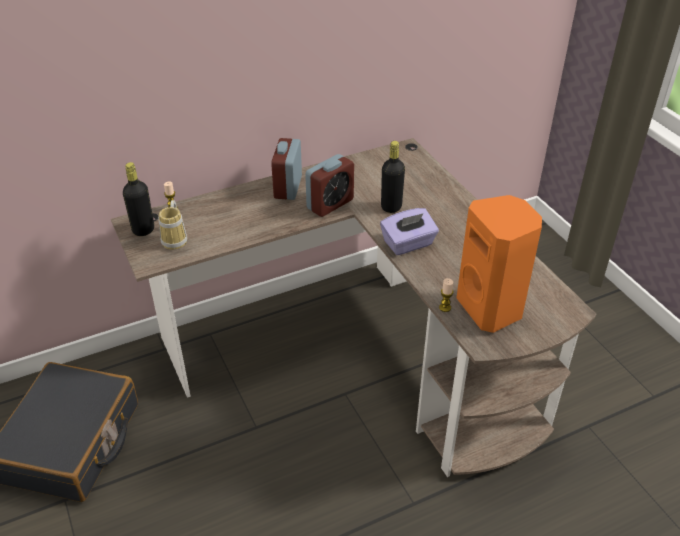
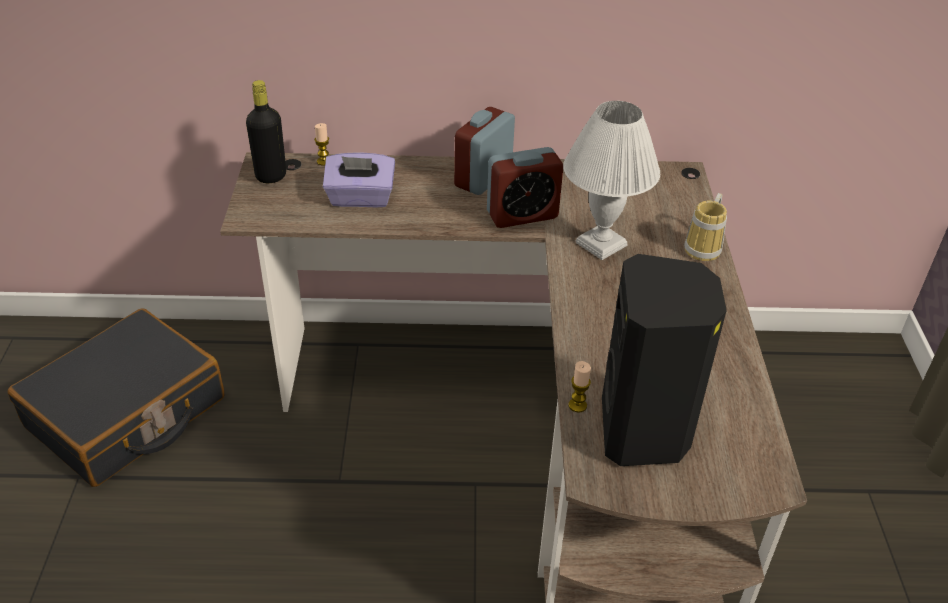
camera: 25 degrees right, 0 degrees up
mug [158,200,187,250] -> mug moved to [684,193,727,261]
purple tissue box [380,208,439,255] -> purple tissue box moved to [323,152,395,208]
black bottle [381,141,405,213] -> white table lamp [563,101,660,260]
orange speaker [456,195,542,333] -> black speaker [602,254,727,466]

